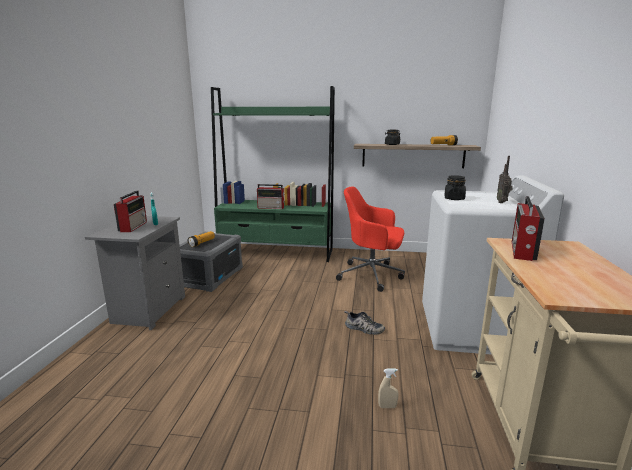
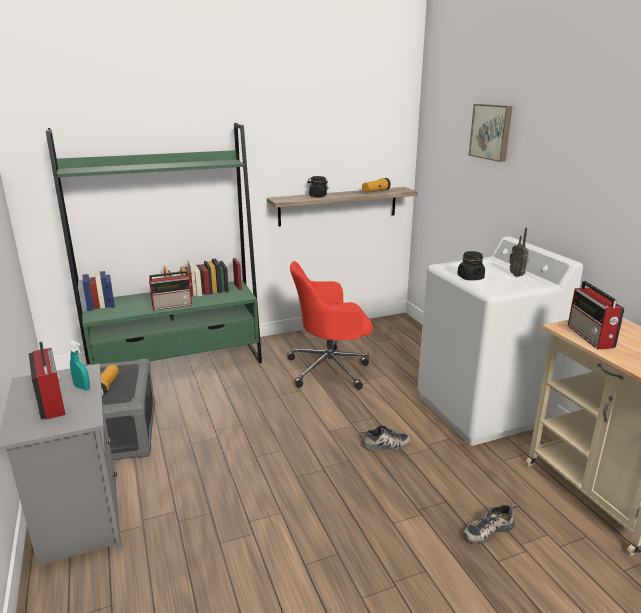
camera: 30 degrees left, 5 degrees up
beige spray bottle [378,368,399,408] -> shoe [463,504,517,544]
none -> picture [469,104,512,162]

